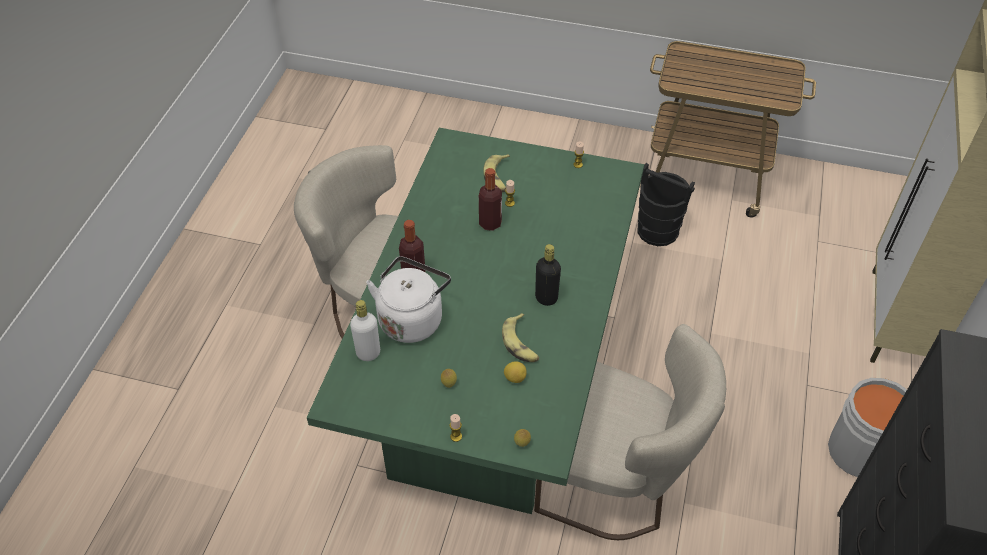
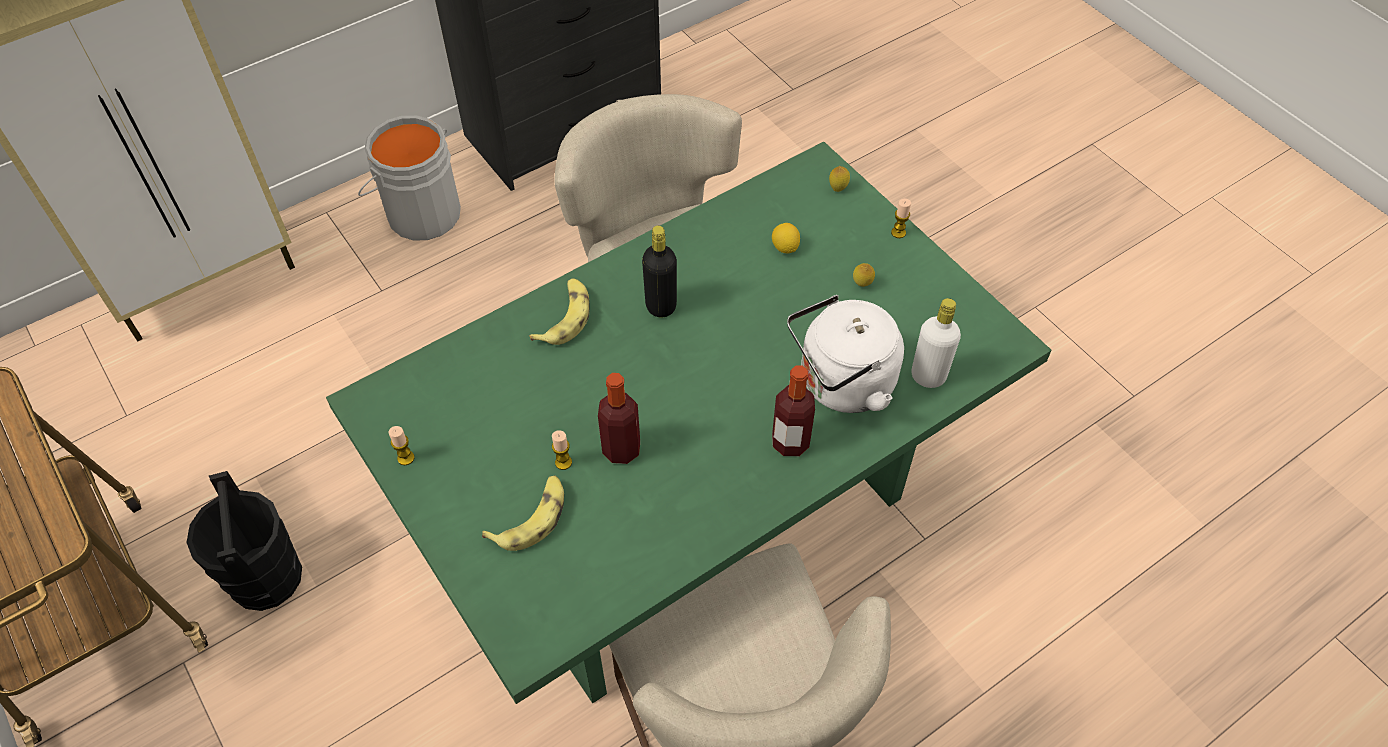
camera: 140 degrees left, 5 degrees up
banana [502,313,539,362] -> banana moved to [529,278,589,345]

